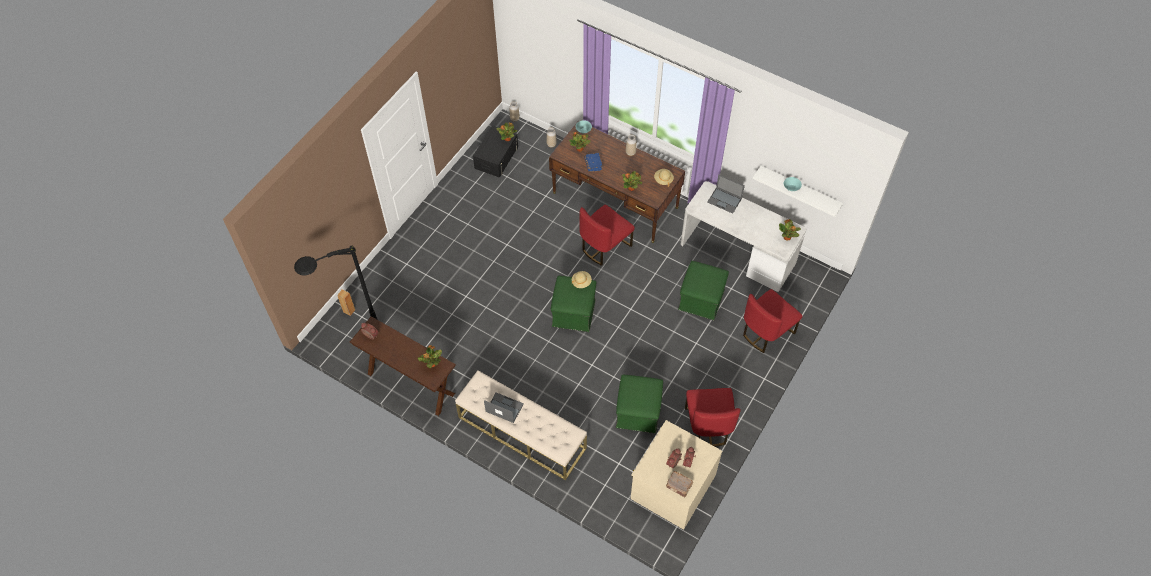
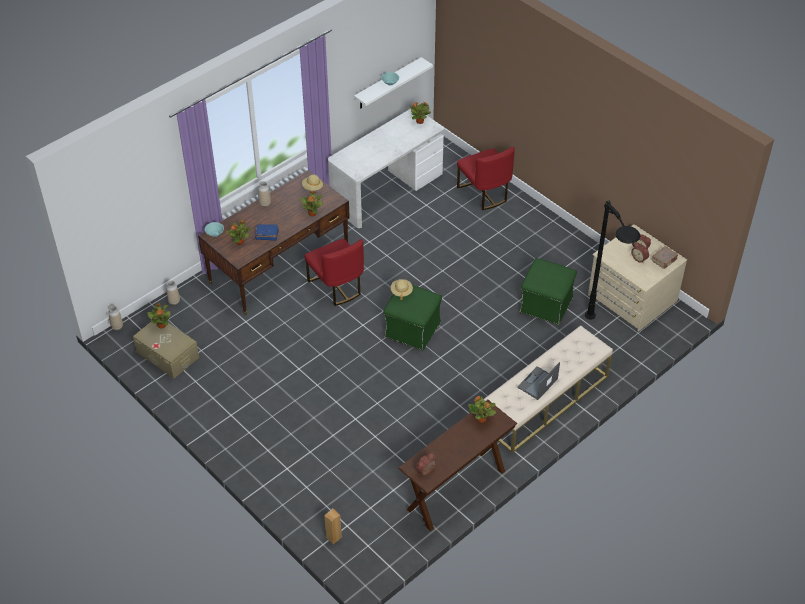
camera: 75 degrees left, 10 degrees down
black floor lamp [294,246,378,320] -> black floor lamp moved to [585,200,640,320]
black storage box [473,126,518,178] -> beige storage box [133,322,199,378]
green ottoman [678,261,729,320] -> none
red chair [685,388,741,447] -> none
laptop [707,175,745,214] -> none

